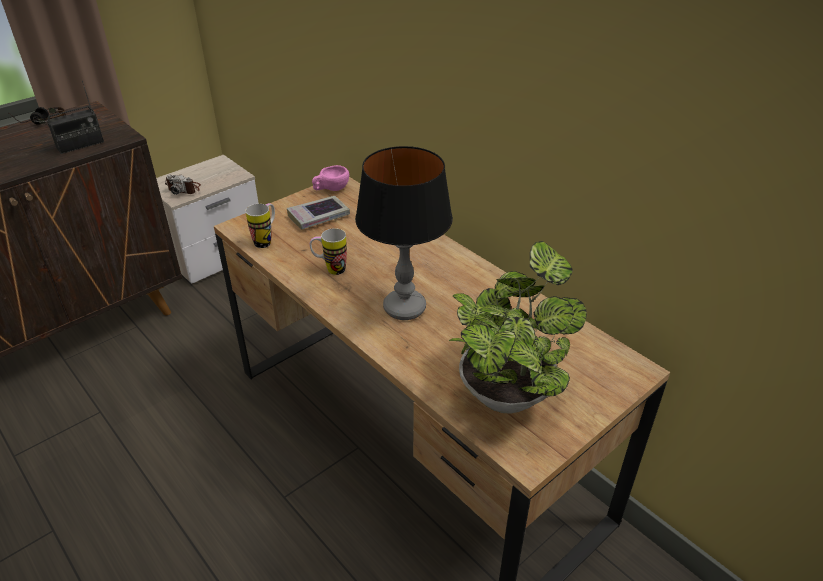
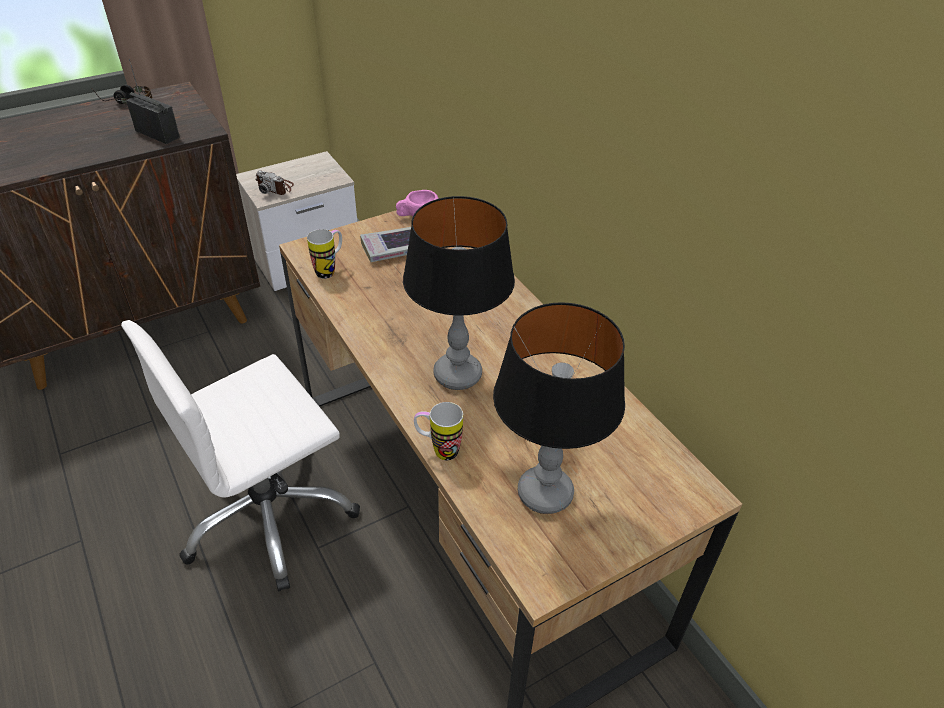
camera: 10 degrees right, 5 degrees up
radio [47,81,104,154] -> radio turned 120 degrees counterclockwise [126,59,180,144]
mug [310,228,347,275] -> mug moved to [414,402,463,460]
potted plant [449,241,587,414] -> table lamp [493,302,625,514]
none -> white office chair [121,320,360,592]

